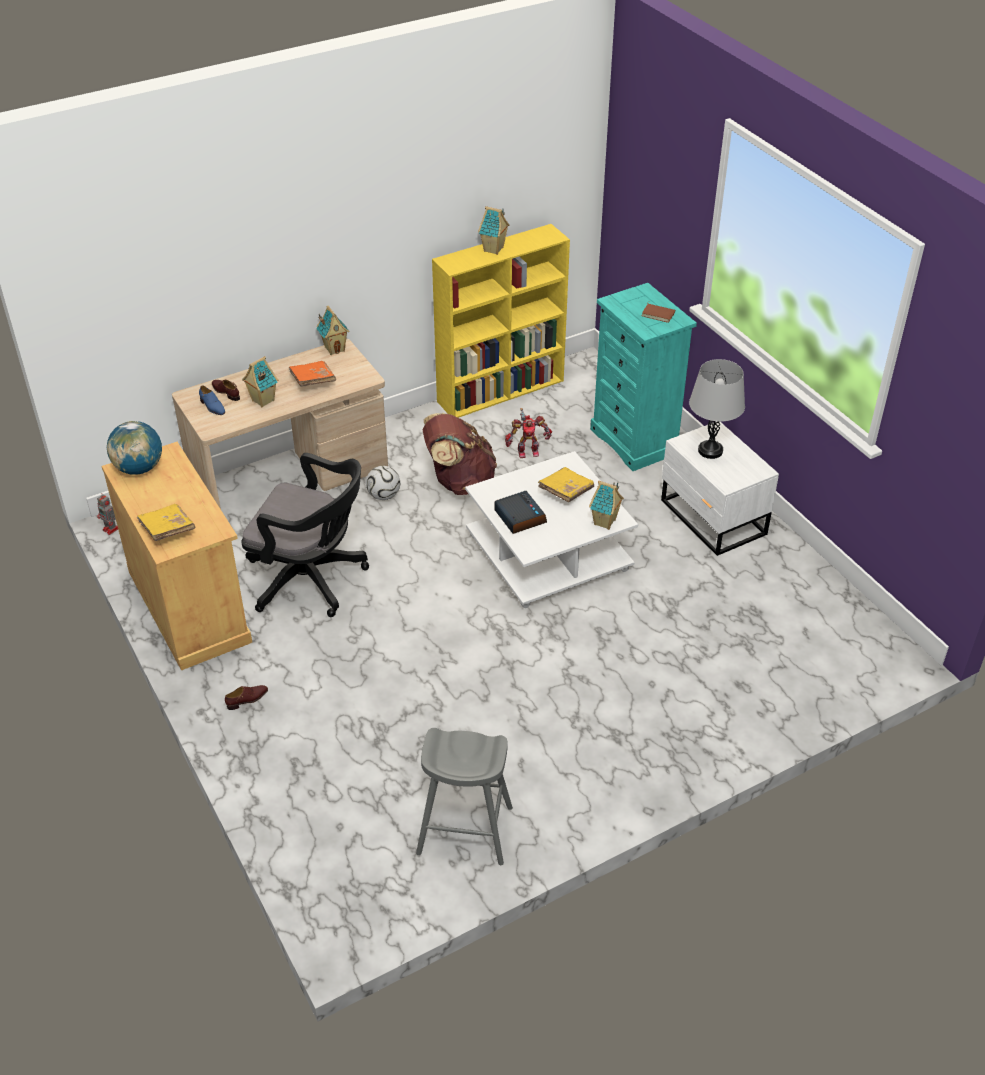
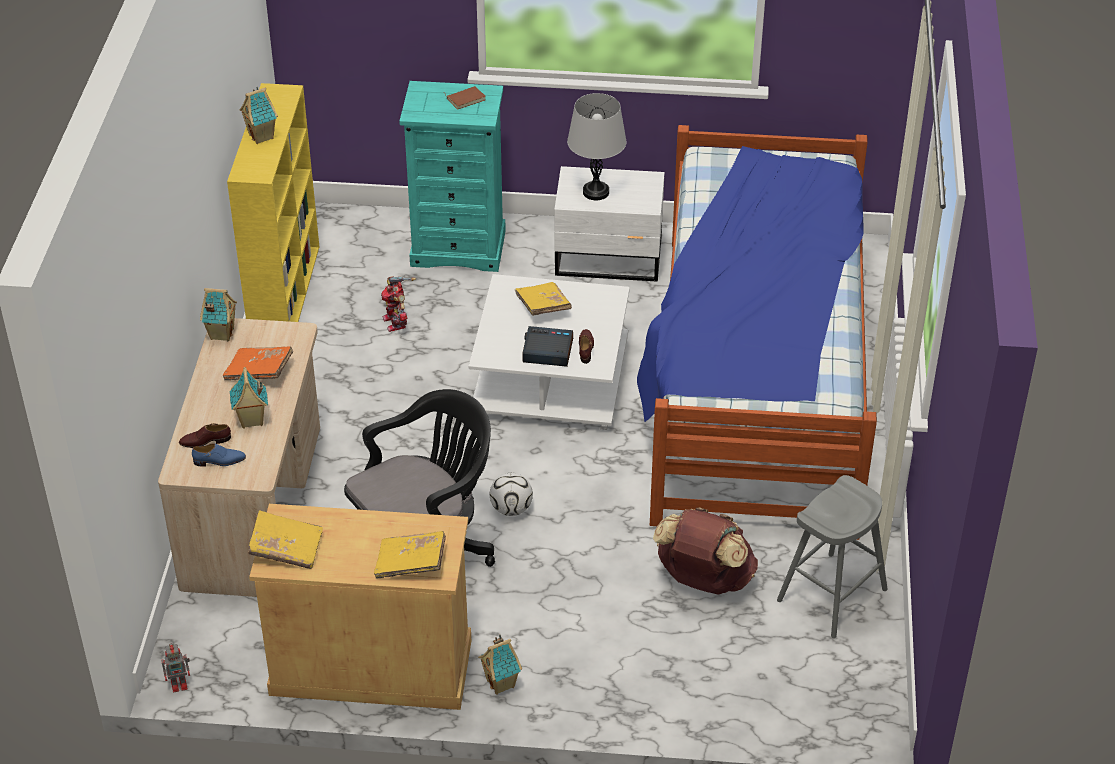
camera: 55 degrees left, 0 degrees up
globe [107,421,162,475] -> yellow book [248,510,323,569]
brown shoe [225,685,268,710] -> brown shoe moved to [579,329,594,364]
football [366,466,400,500] -> football moved to [490,473,533,516]
brown backpack [422,413,497,495] -> brown backpack moved to [653,508,758,595]
toy robot [505,408,552,458] -> toy robot turned 135 degrees clockwise [381,276,416,332]
toy house [589,481,624,530] -> toy house moved to [478,634,522,695]
none -> bed [637,125,877,540]

